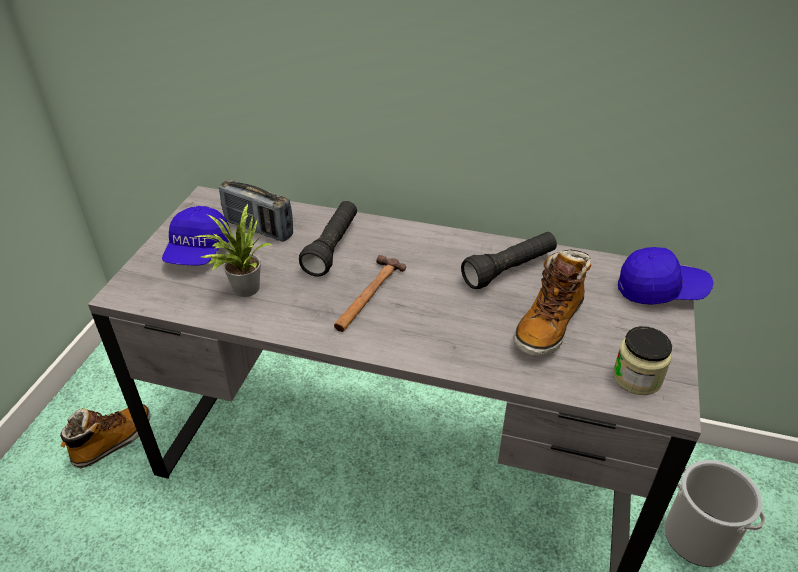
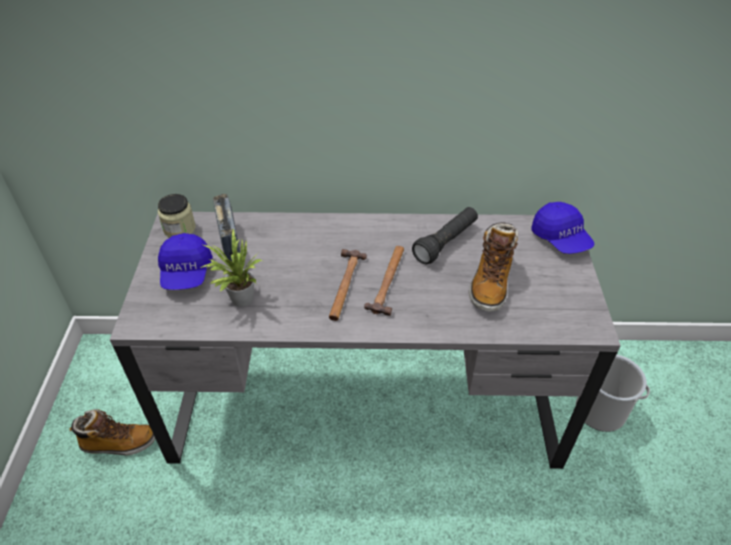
camera: 15 degrees left, 5 degrees up
boot [60,404,151,468] -> boot turned 60 degrees clockwise [69,409,155,455]
radio [219,179,293,242] -> radio turned 120 degrees counterclockwise [213,194,240,261]
black flashlight [299,201,357,277] -> none
jar [613,326,672,395] -> jar moved to [158,194,196,238]
blue cap [618,247,713,305] -> blue cap turned 75 degrees clockwise [531,202,595,254]
none -> hammer [364,246,404,316]

